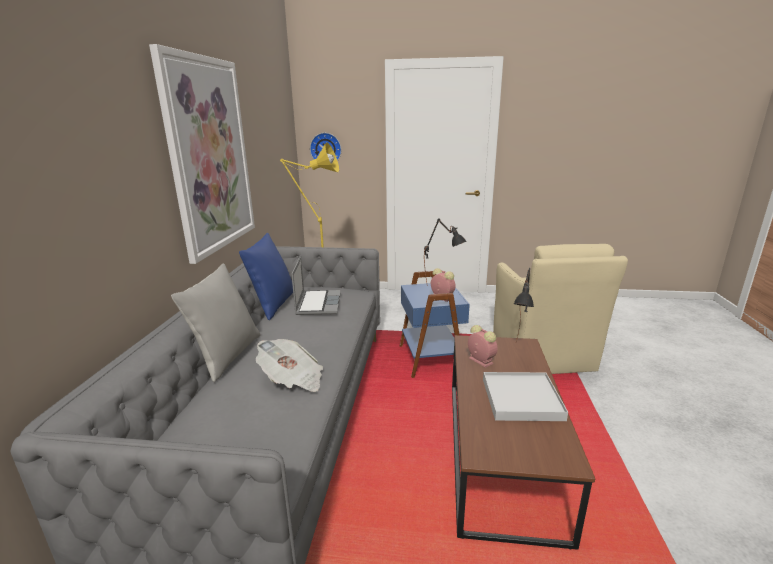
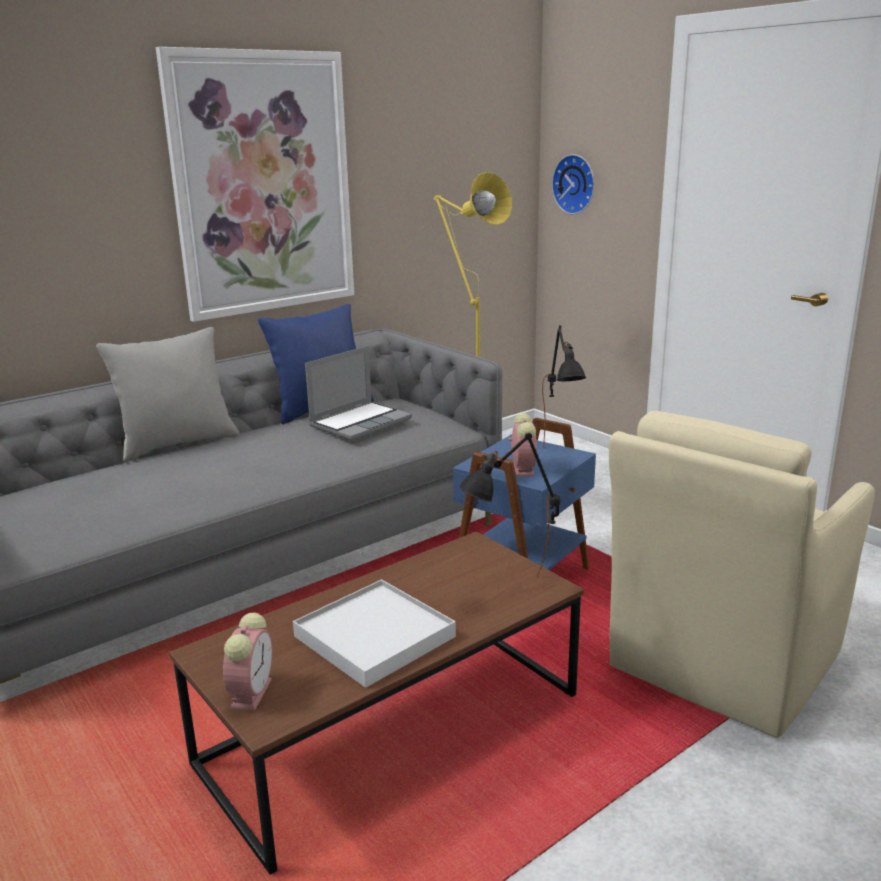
camera: 45 degrees right, 0 degrees up
newspaper [255,339,323,392] -> none
alarm clock [468,325,498,368] -> alarm clock moved to [223,613,272,711]

